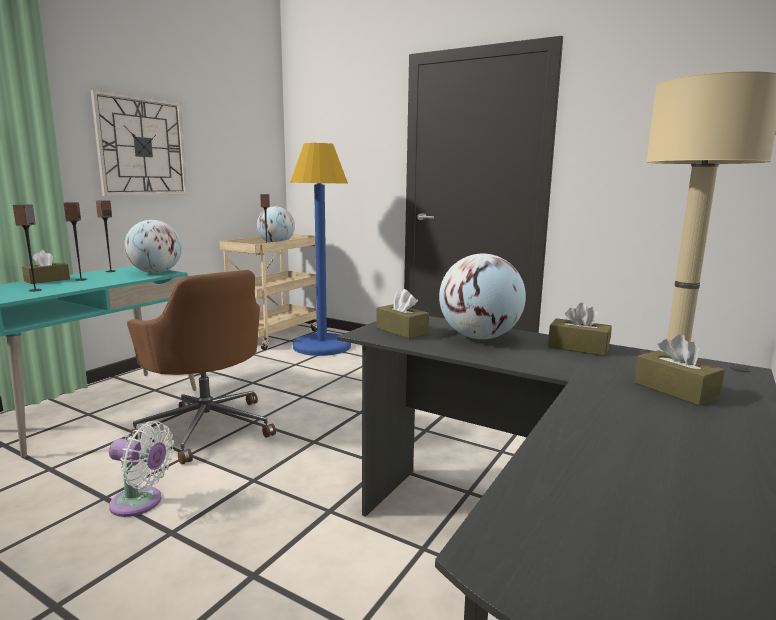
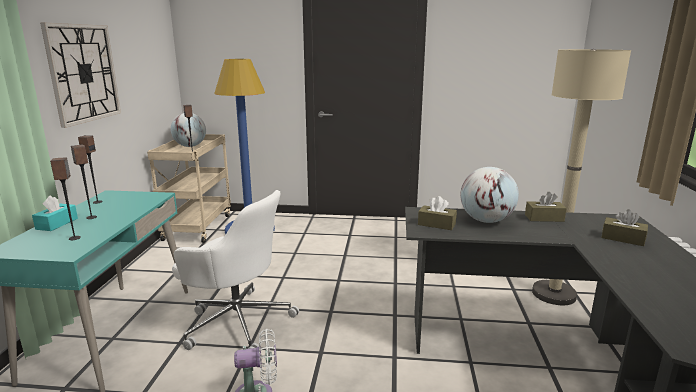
camera: 25 degrees left, 5 degrees up
brown tissue box [22,250,70,284] -> turquoise tissue box [32,195,78,231]
globe [124,220,182,273] -> none
brown office chair [127,270,276,465] -> white office chair [172,190,299,350]

